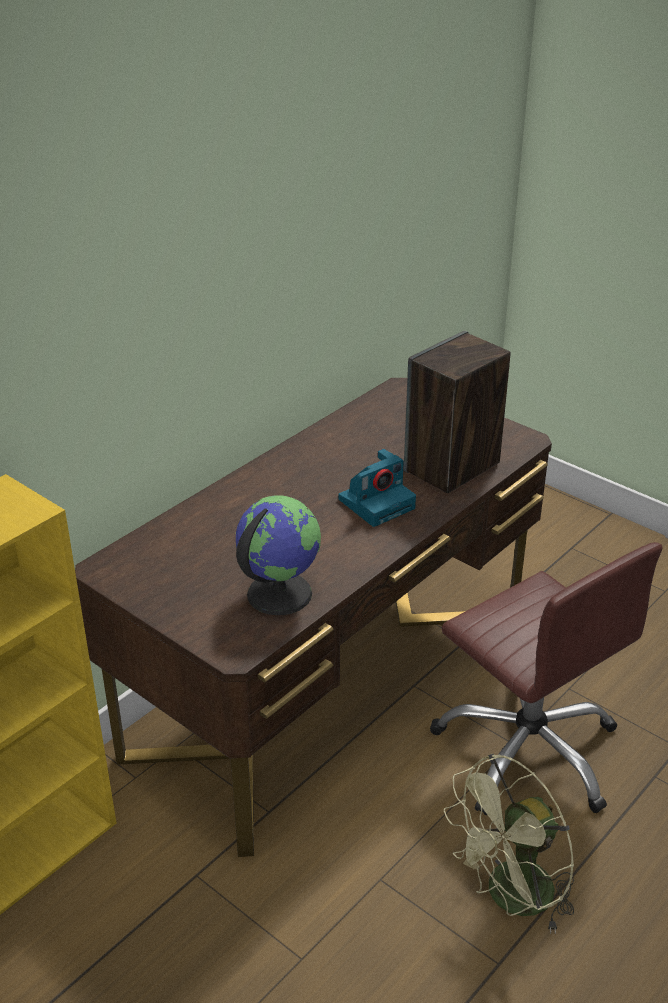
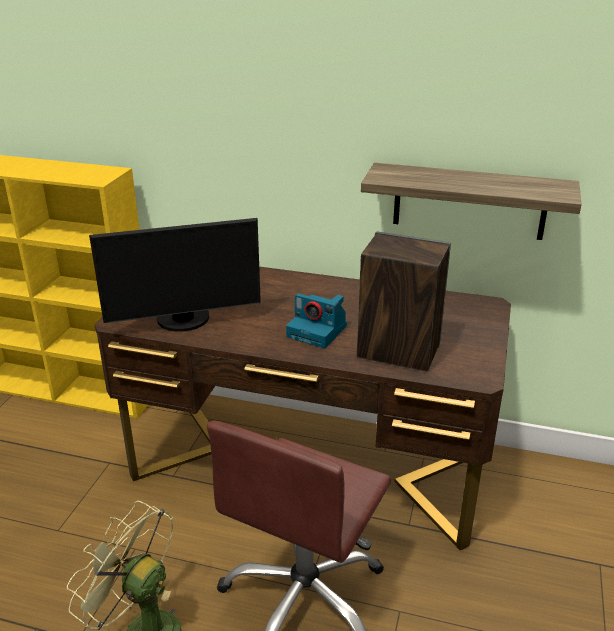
camera: 65 degrees right, 5 degrees down
globe [236,495,321,615] -> monitor [89,218,261,332]
none -> shelf [361,163,582,240]

